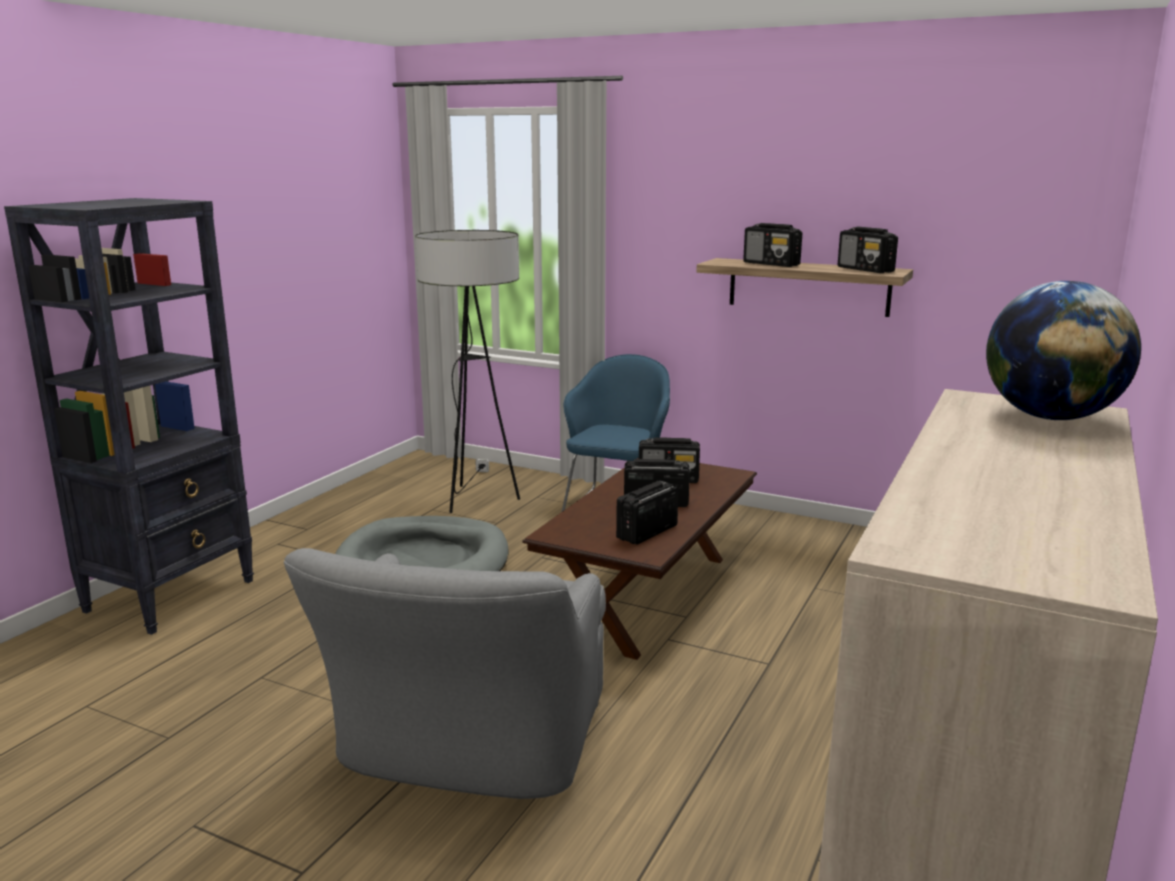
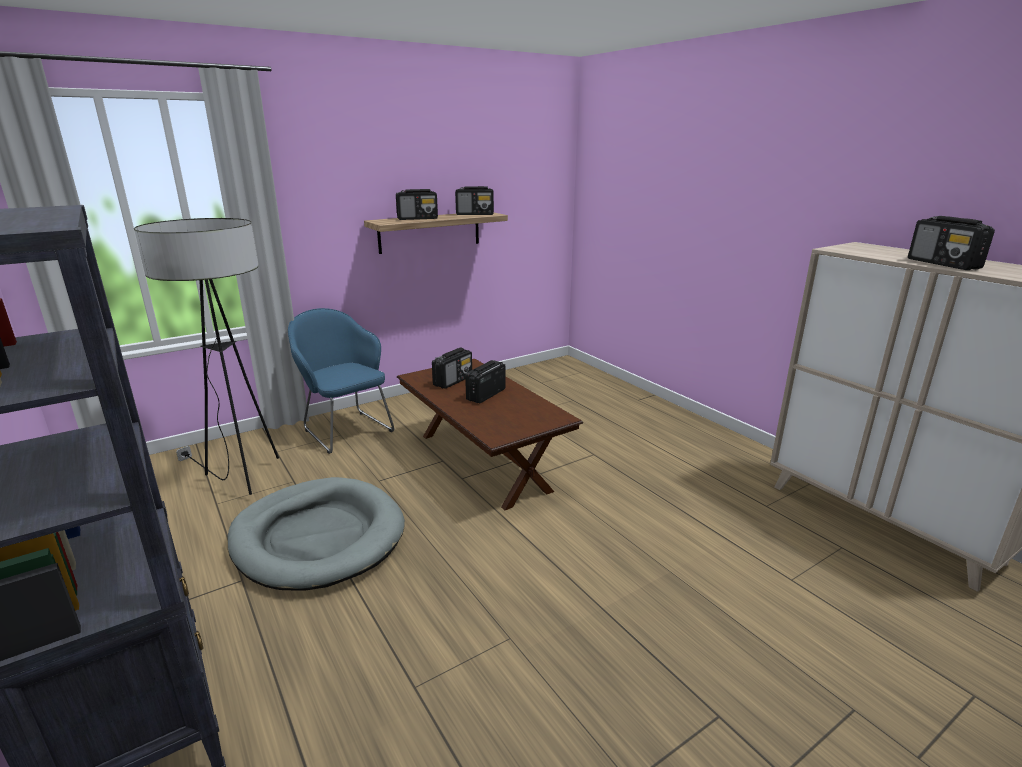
camera: 60 degrees left, 5 degrees up
grey armchair [284,548,606,799] -> none
radio [616,481,678,545] -> radio moved to [908,216,995,270]
globe [986,281,1141,420] -> none

